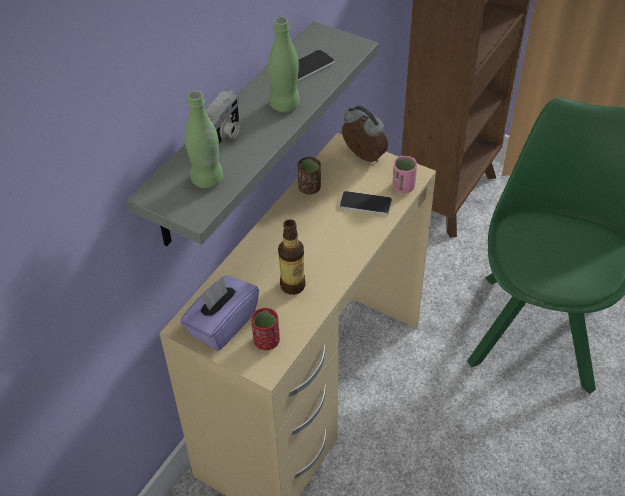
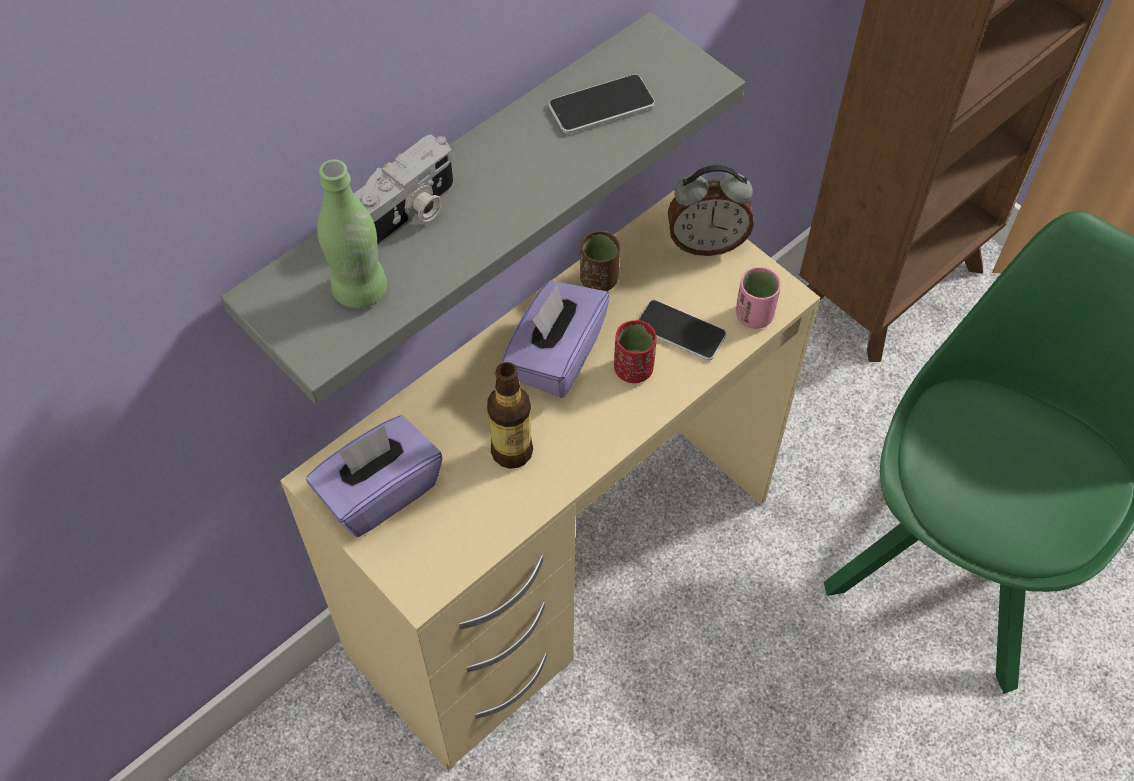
camera: 15 degrees right, 10 degrees up
red cup [251,308,280,350] -> red cup moved to [614,320,657,383]
green bottle [268,17,300,112] -> none
alarm clock [342,106,388,162] -> alarm clock turned 120 degrees clockwise [668,165,754,256]
none -> purple tissue box [502,280,610,398]

